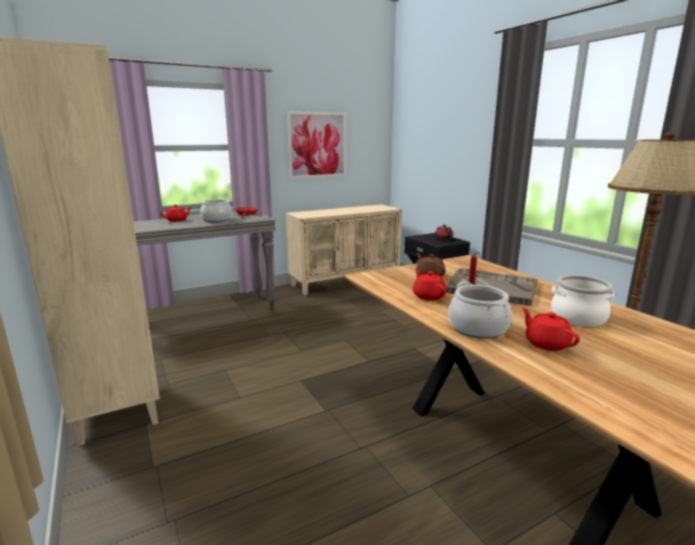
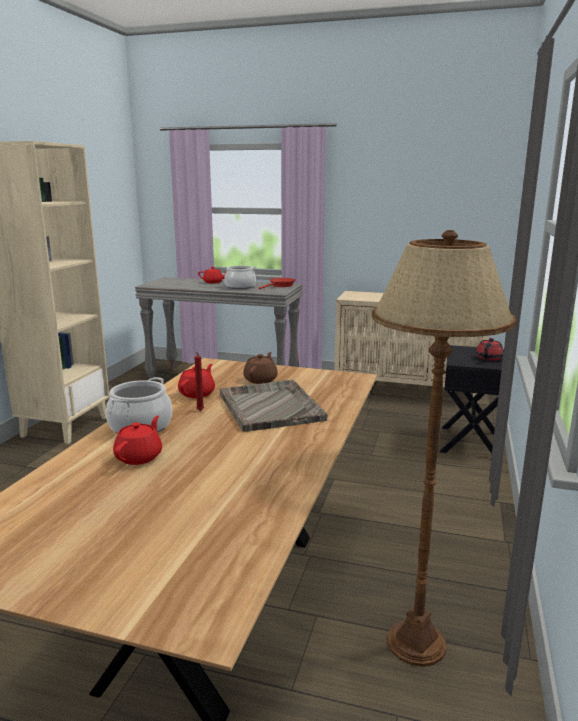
camera: 45 degrees right, 0 degrees up
picture [287,111,346,179] -> none
cooking pot [551,275,615,326] -> none

